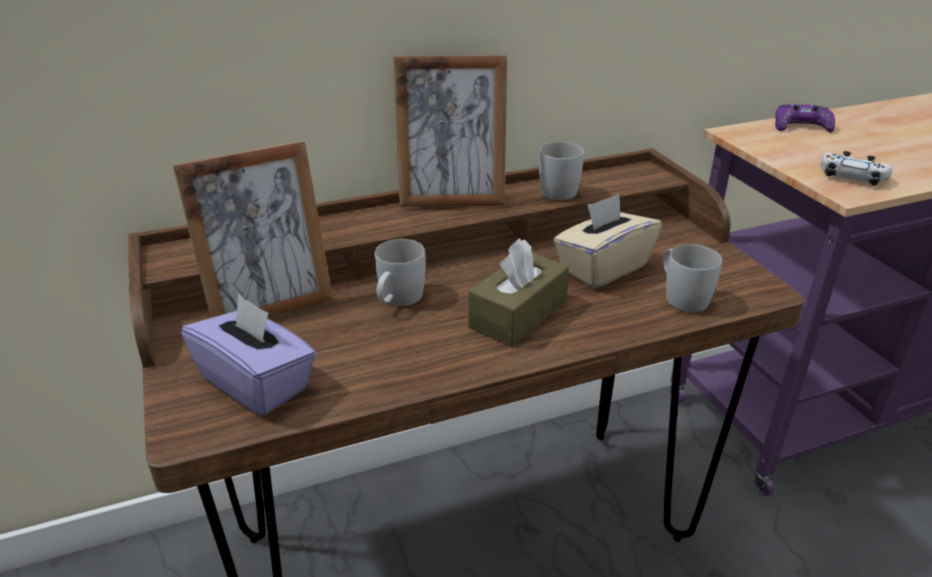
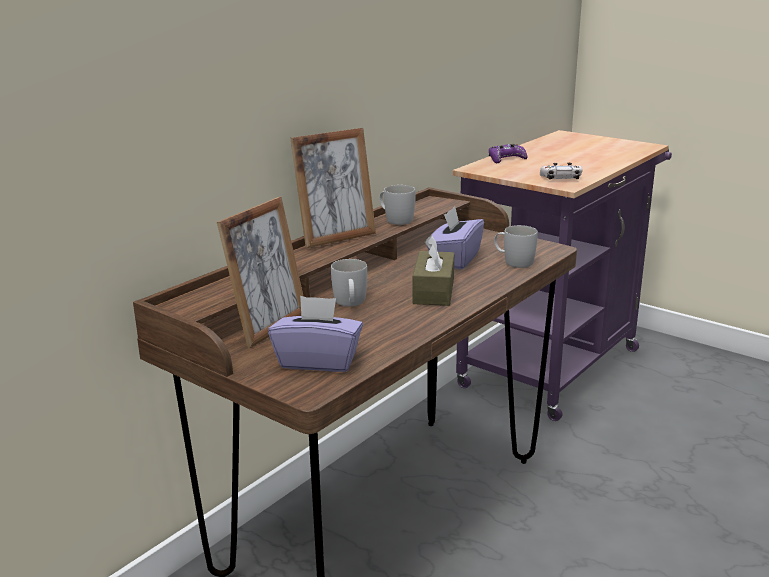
camera: 30 degrees left, 10 degrees down
beige tissue box [553,194,662,288] -> purple tissue box [427,207,484,270]

